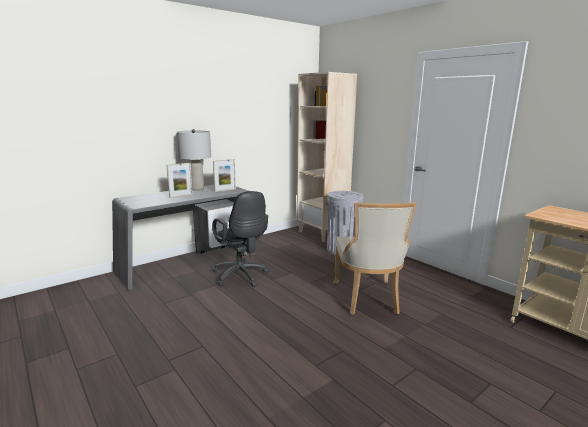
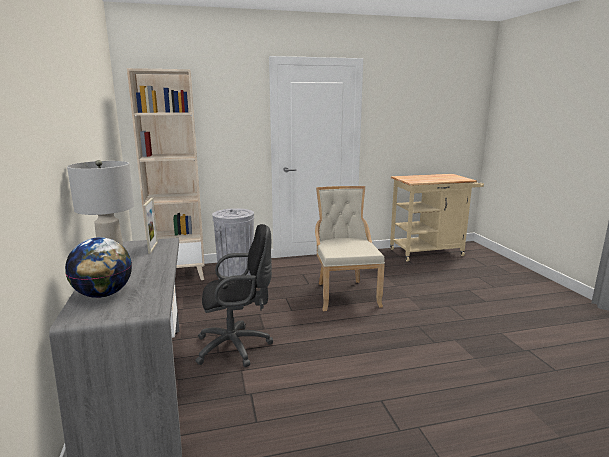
camera: 65 degrees left, 0 degrees up
picture frame [167,163,193,198] -> none
beige chair [333,203,416,315] -> beige chair turned 120 degrees counterclockwise [315,186,385,311]
none -> globe [65,237,132,298]

